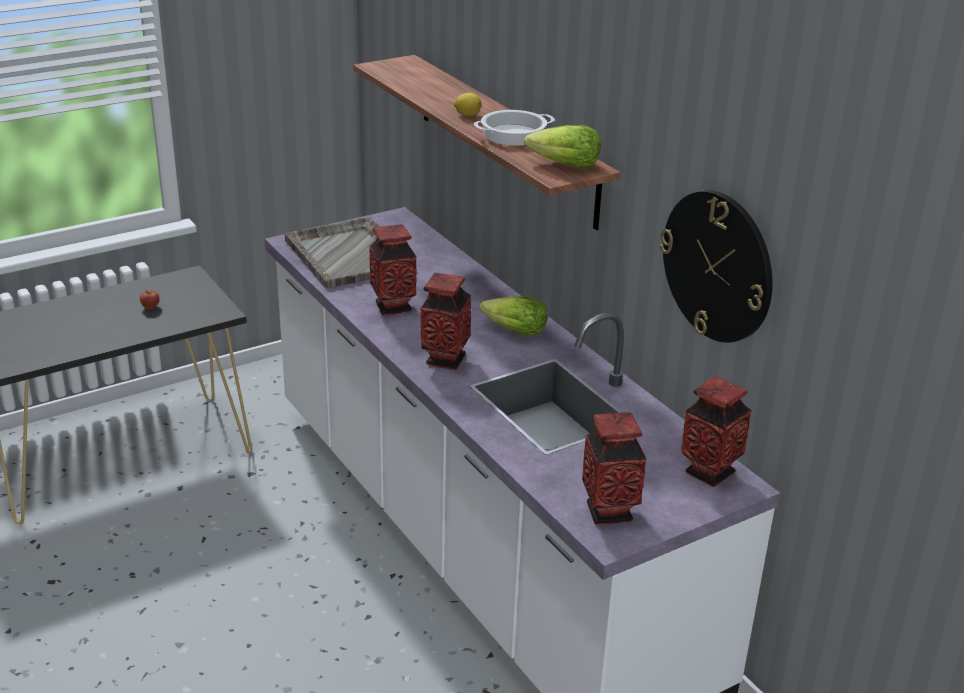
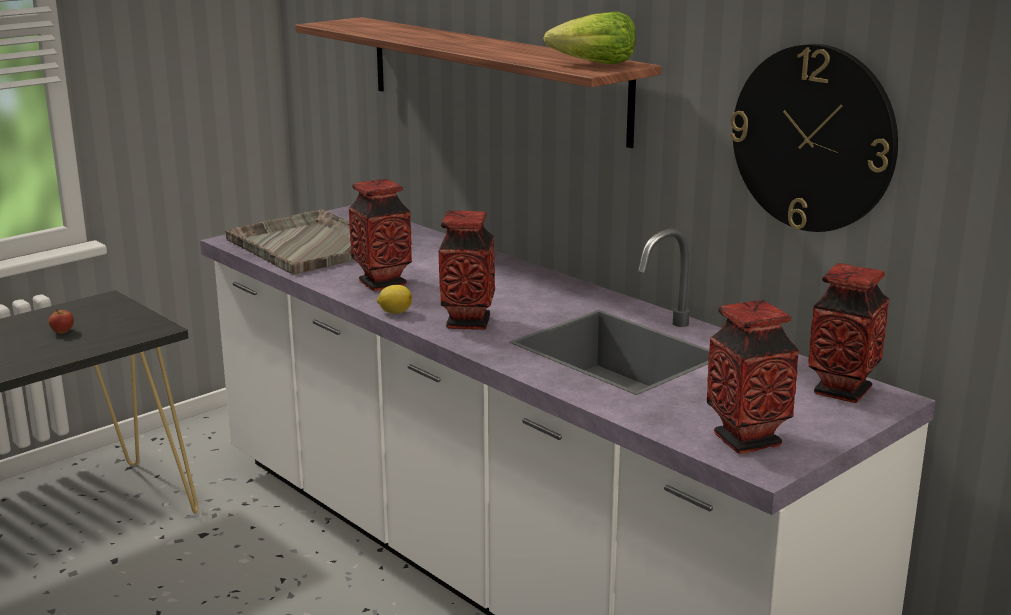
camera: 10 degrees left, 10 degrees down
lemon [454,93,482,116] -> lemon moved to [377,285,412,314]
cooking pot [474,110,555,146] -> none
lettuce [480,296,547,336] -> none

